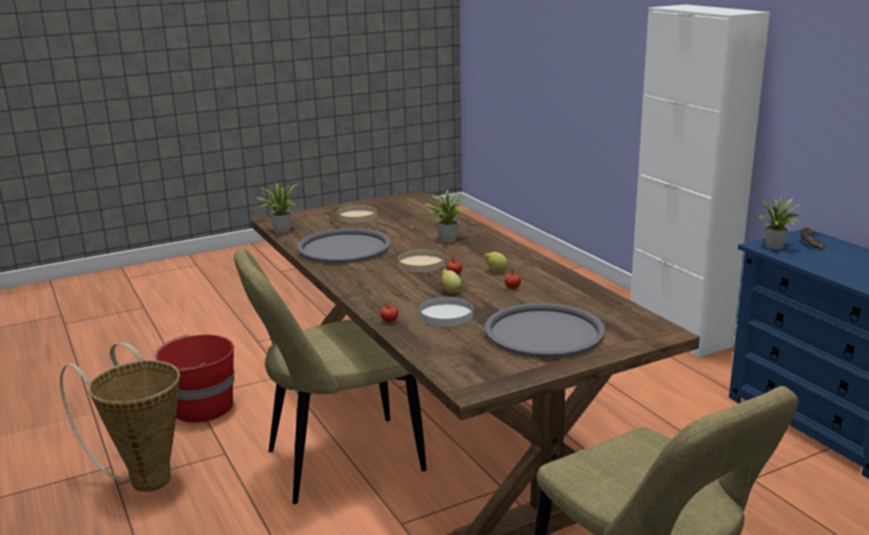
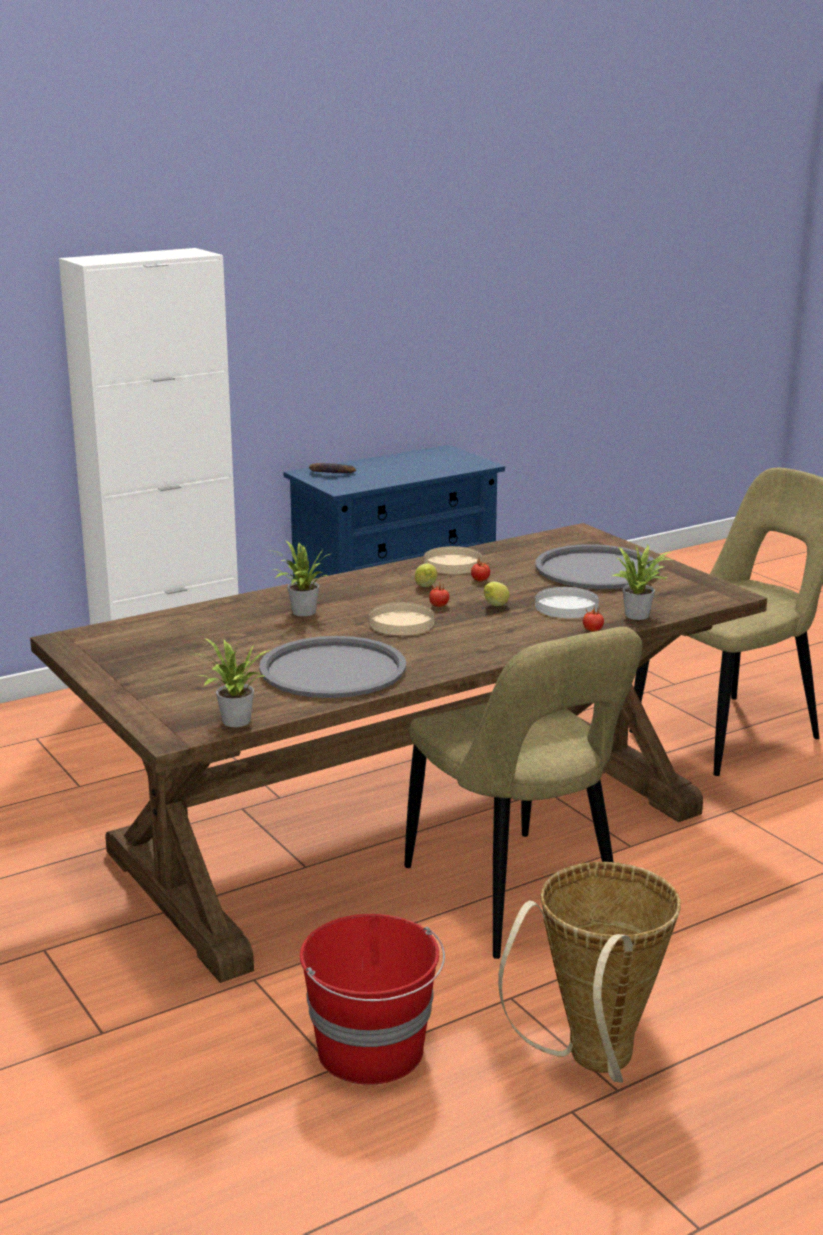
camera: 95 degrees left, 0 degrees up
beige plate [337,205,377,223] -> beige plate moved to [424,546,482,574]
potted plant [752,196,800,249] -> potted plant moved to [613,545,673,620]

